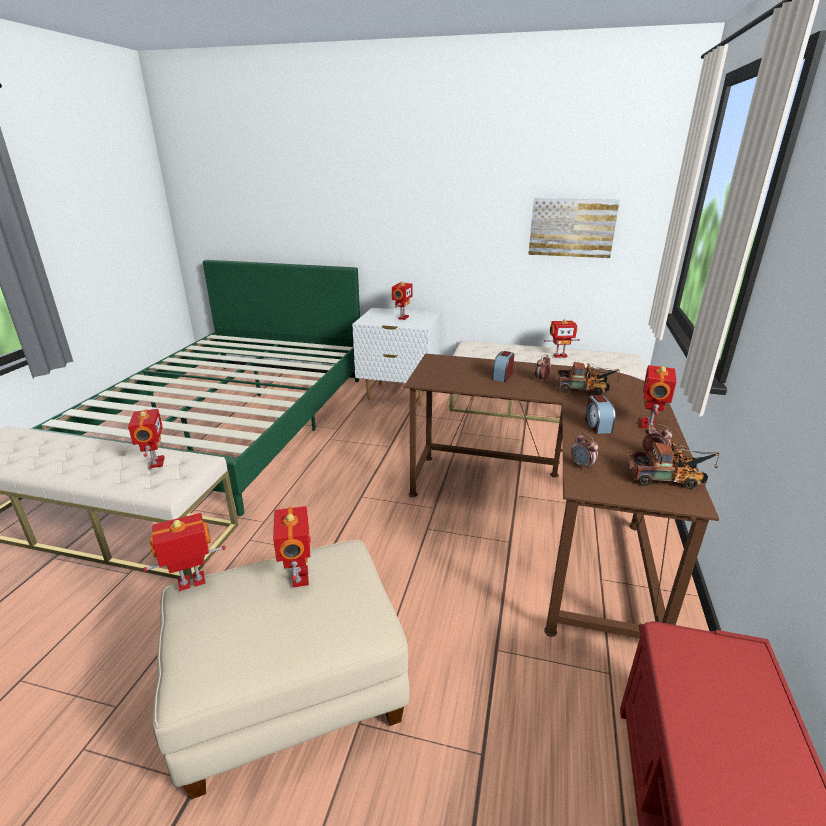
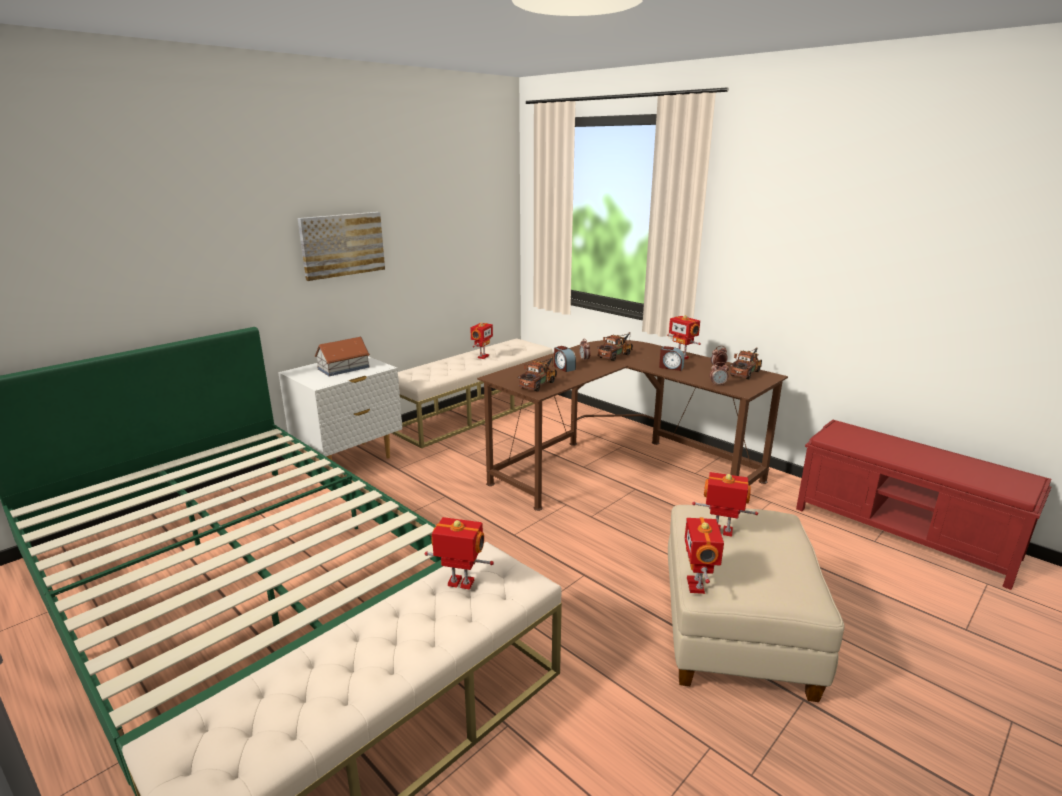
camera: 60 degrees left, 5 degrees down
toy robot [392,281,413,320] -> toy house [315,337,370,376]
picture [528,198,620,258] -> picture moved to [298,212,385,281]
none -> toy truck [518,356,557,391]

